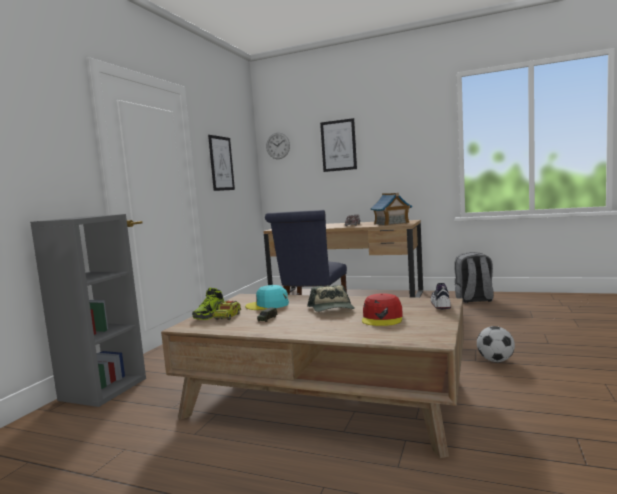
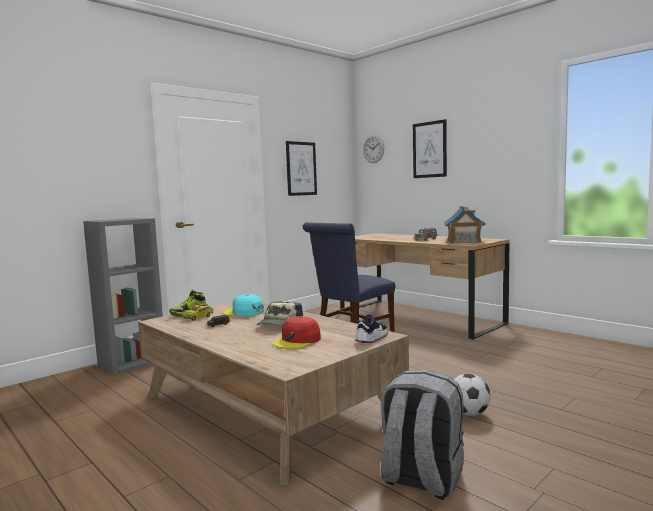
camera: 25 degrees right, 0 degrees up
grey backpack [454,252,494,303] -> grey backpack moved to [381,370,464,500]

